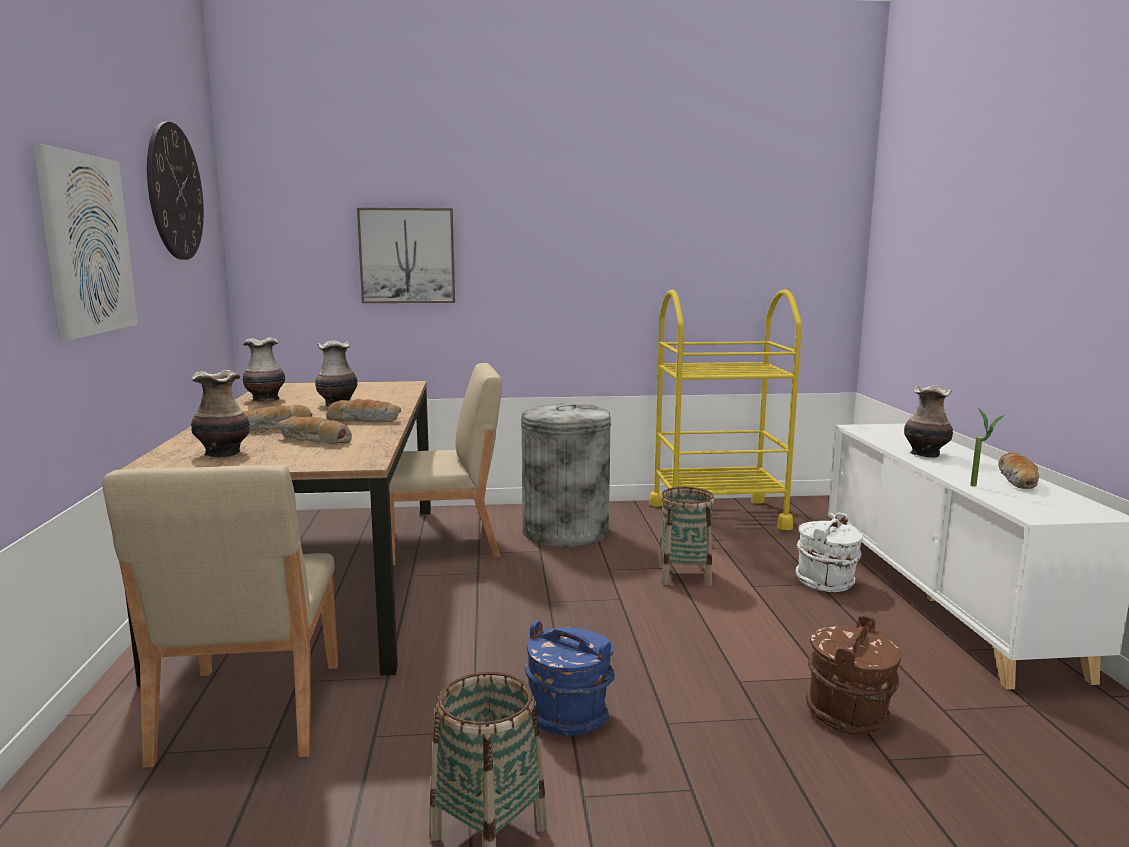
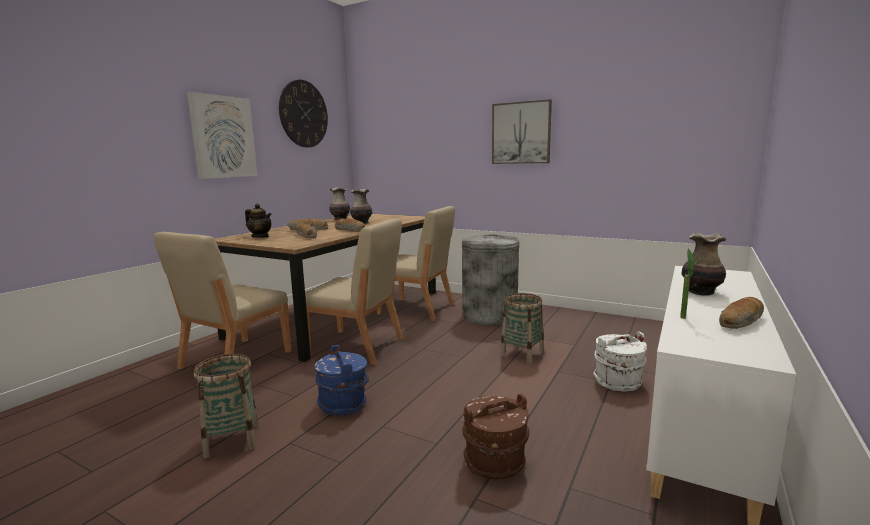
camera: 35 degrees right, 0 degrees up
vase [191,370,250,458] -> teapot [245,203,272,238]
picture [357,208,455,303] -> picture moved to [492,99,552,164]
yellow cart [649,289,802,530] -> none
none -> beige chair [305,219,403,365]

